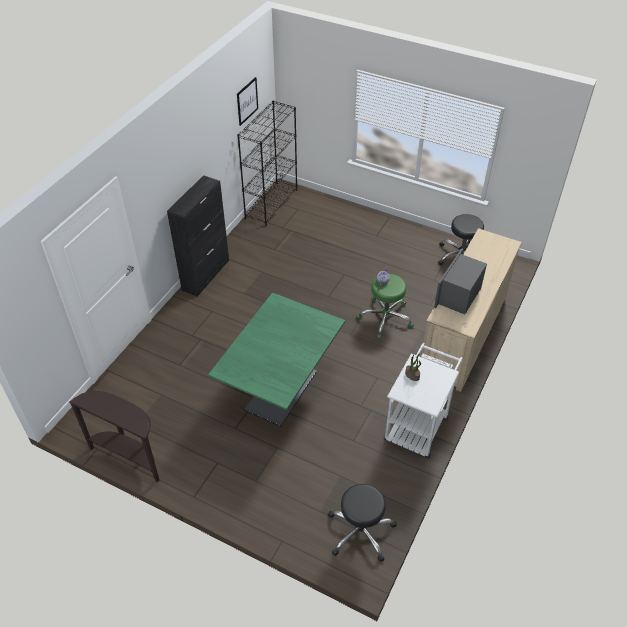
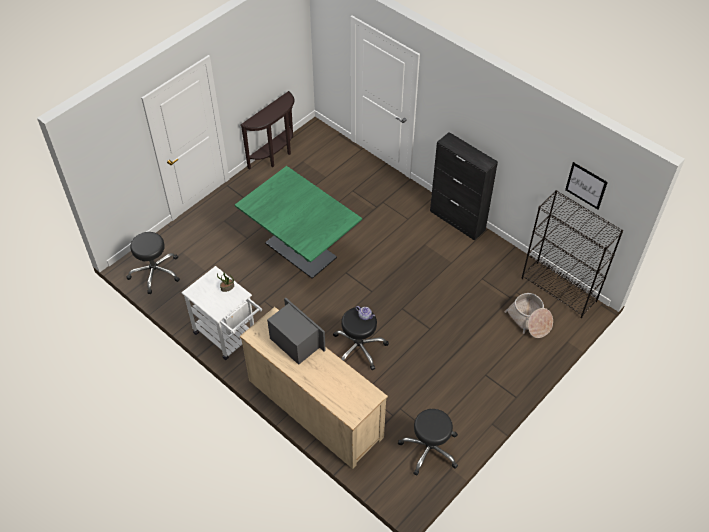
camera: 105 degrees right, 5 degrees up
green stool [356,274,414,339] -> black stool [333,307,389,370]
none -> basket [505,293,553,338]

